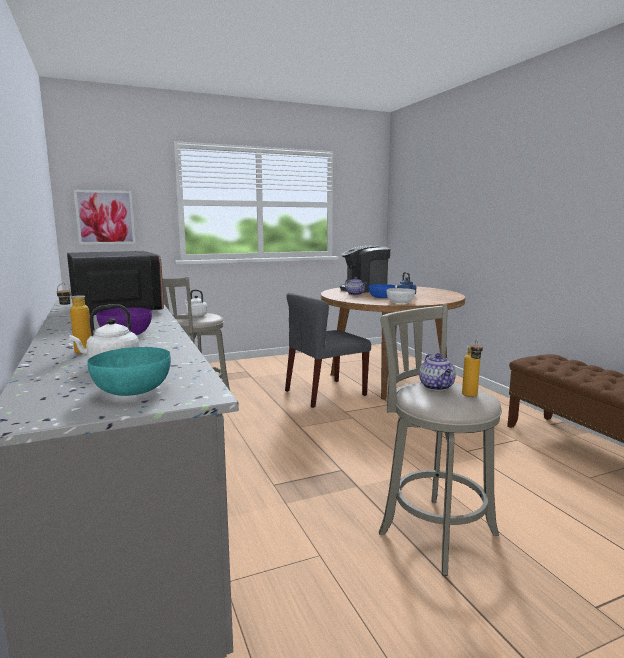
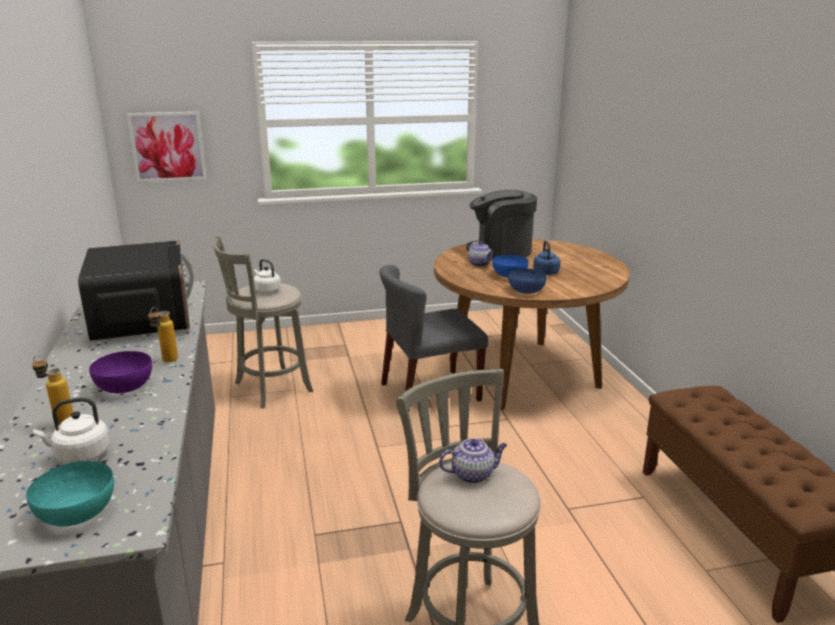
camera: 10 degrees right, 10 degrees up
white bowl [387,288,415,303] -> blue bowl [508,269,547,294]
teapot [419,353,456,391] -> teapot turned 105 degrees counterclockwise [439,439,507,484]
bottle [462,339,483,397] -> bottle moved to [148,307,178,362]

